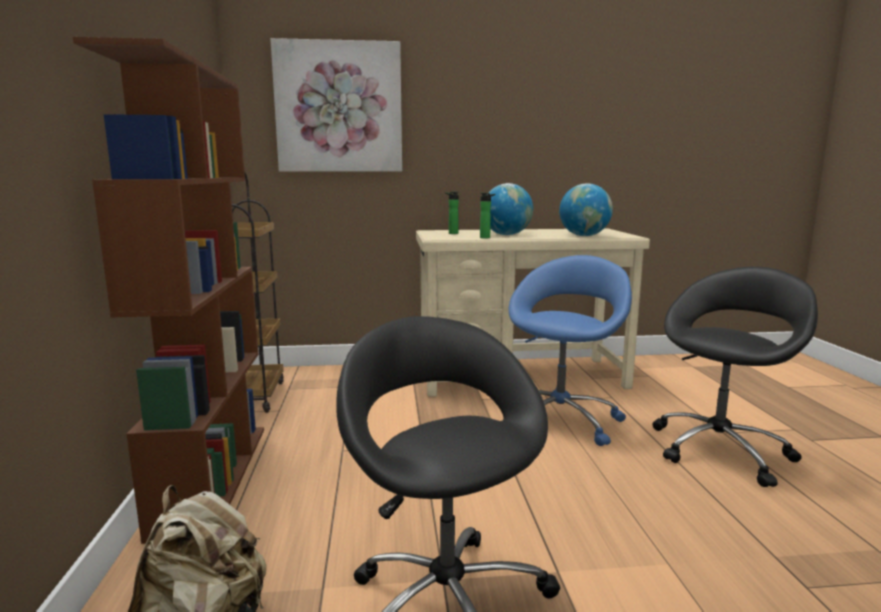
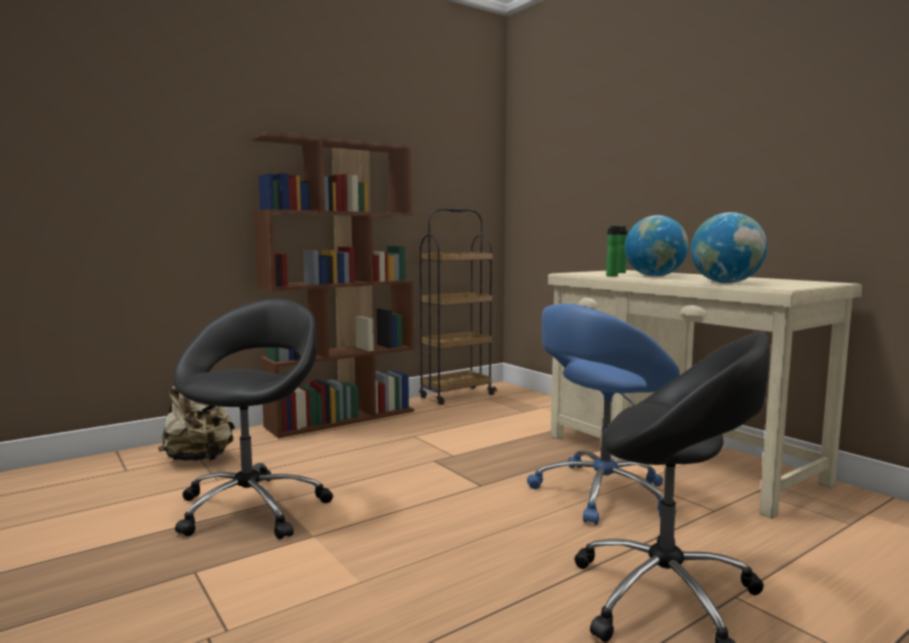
camera: 60 degrees right, 5 degrees down
picture [270,38,402,172] -> none
blue office chair [509,255,632,446] -> blue office chair turned 135 degrees clockwise [527,304,680,525]

